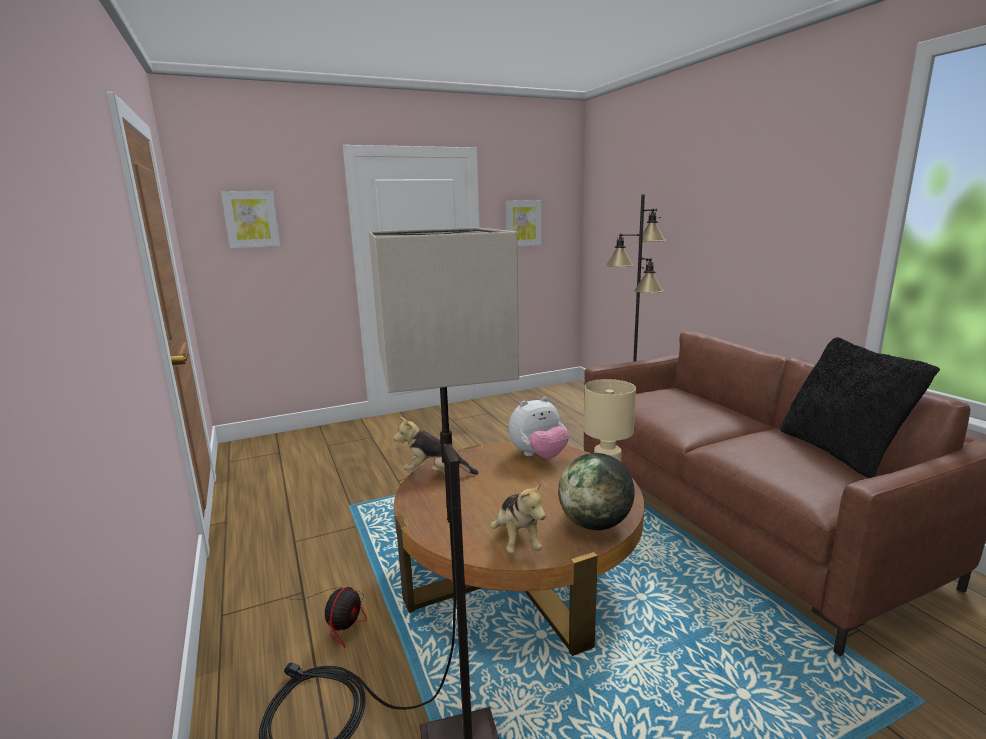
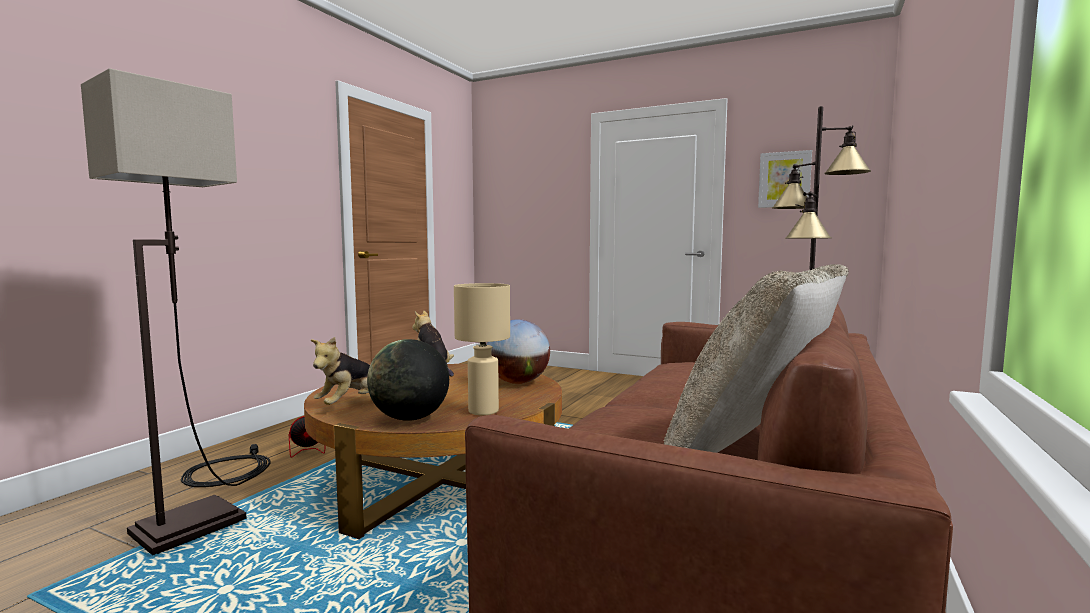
camera: 50 degrees right, 10 degrees down
picture [221,191,280,248] -> none
plush toy [508,397,569,459] -> globe [487,319,550,384]
black pillow [780,337,940,478] -> beige pillow [664,264,849,453]

